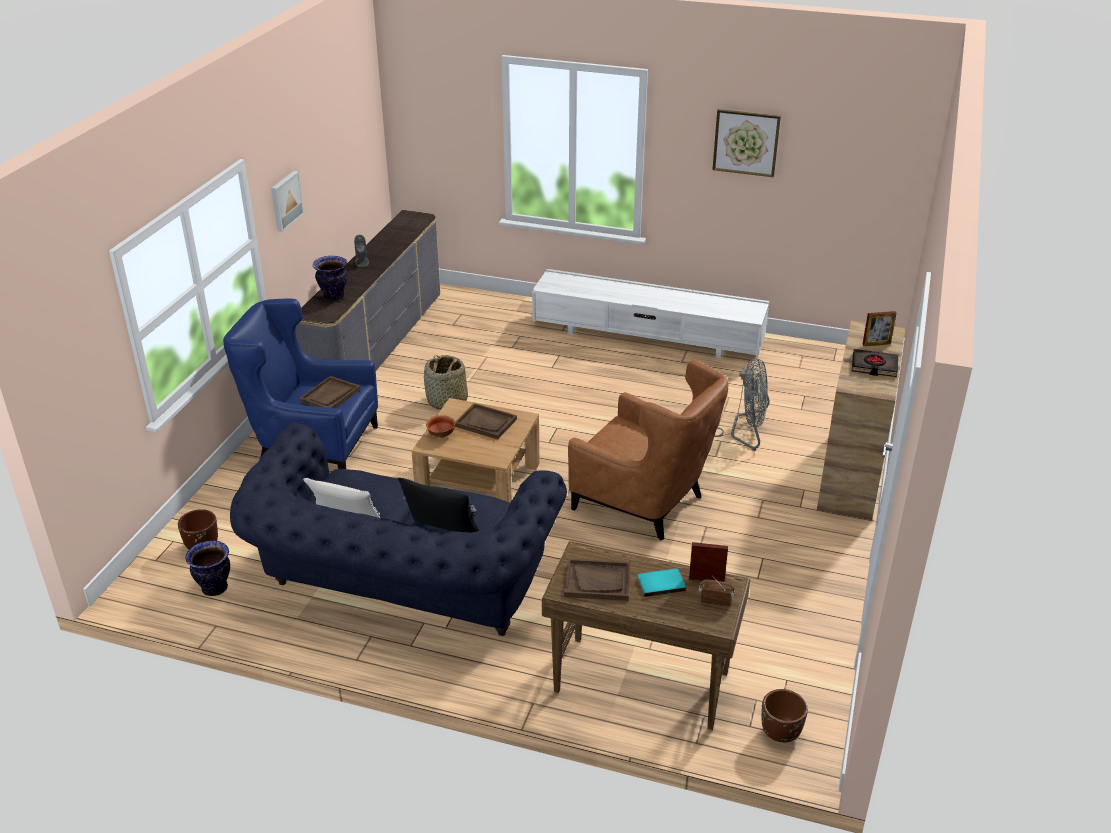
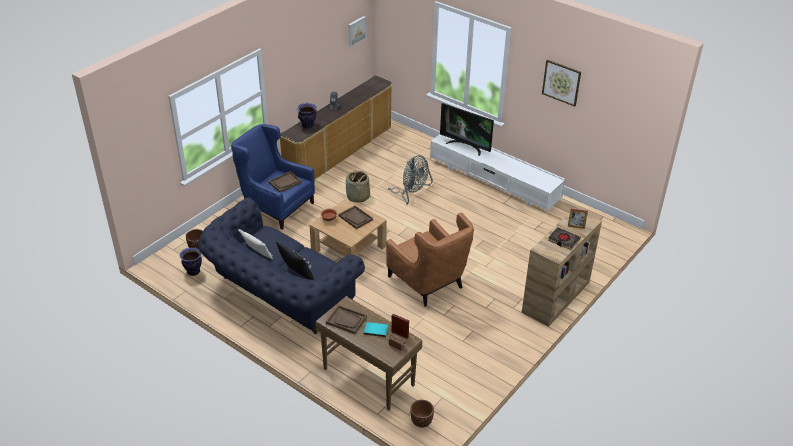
camera: 20 degrees right, 5 degrees up
picture [271,171,304,232] -> picture moved to [348,16,366,47]
grey cabinet [295,210,440,370] -> brown cabinet [280,75,391,180]
grey fan [714,358,770,451] -> grey fan moved to [388,155,433,205]
none -> television [440,103,494,156]

